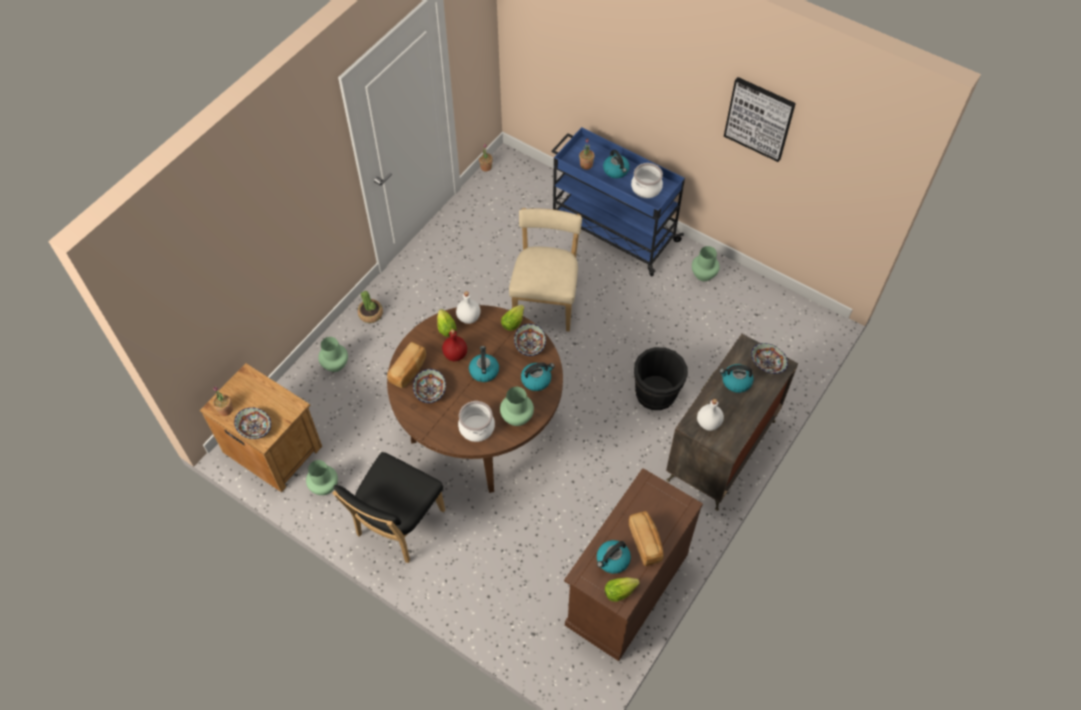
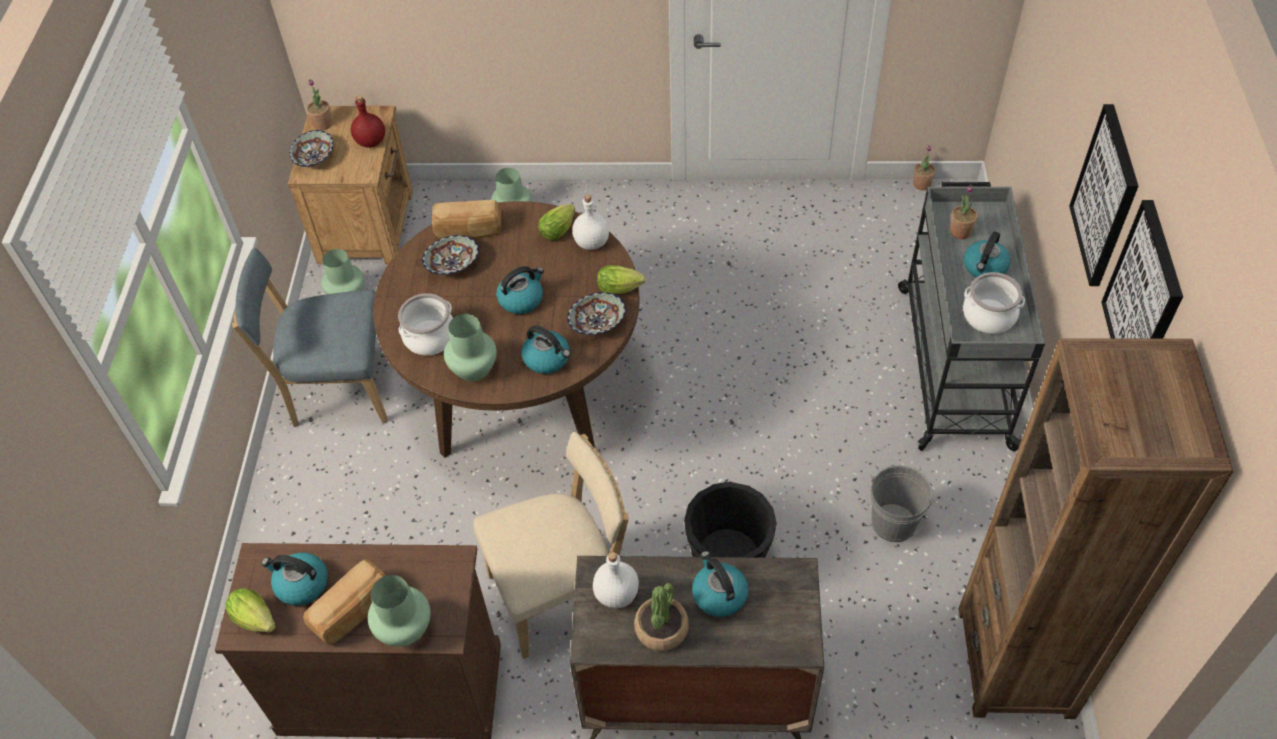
camera: 60 degrees right, 5 degrees down
black chair [332,452,445,563] -> blue chair [232,248,388,427]
potted plant [358,291,383,323] -> potted plant moved to [634,583,689,651]
red bottle [442,329,467,361] -> red bottle moved to [351,95,385,148]
beige chair [509,208,582,332] -> beige chair moved to [473,432,629,659]
blue cart [552,127,685,276] -> grey cart [898,182,1045,452]
green vase [692,246,720,281] -> green vase moved to [368,575,431,647]
bowl [751,343,788,374] -> none
none -> grey bucket [870,465,936,542]
none -> brown bookcase [958,338,1234,719]
none -> picture [1069,104,1138,286]

